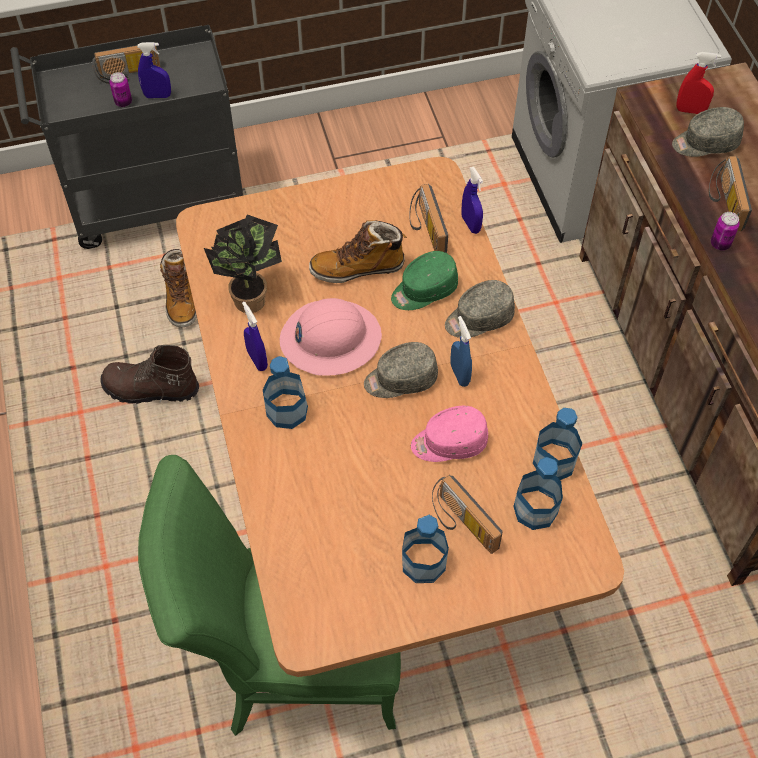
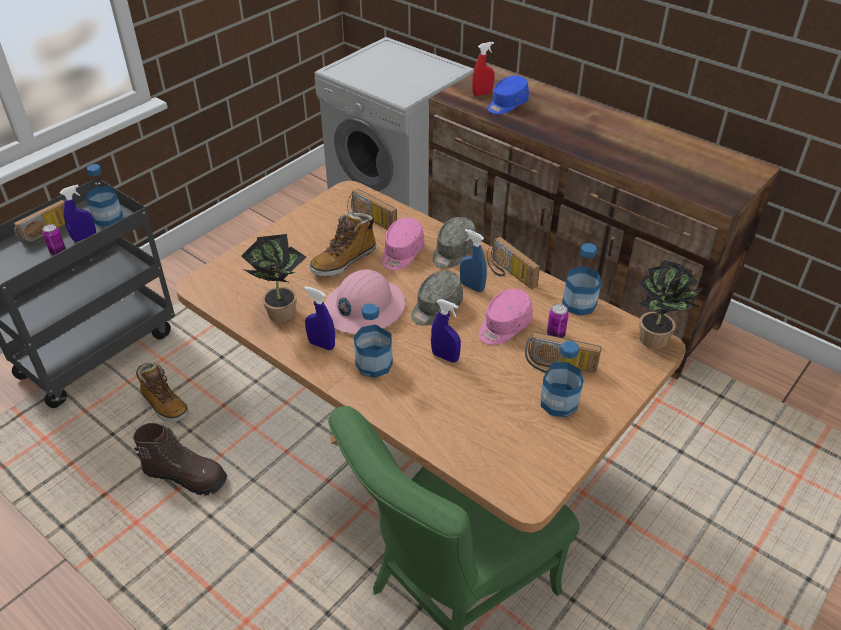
camera: 35 degrees left, 15 degrees down
brown boot [101,345,199,404] -> brown boot turned 135 degrees counterclockwise [133,423,227,496]
green cap [391,251,458,310] -> pink cap [382,218,425,270]
blue spray bottle [461,167,483,234] -> blue spray bottle moved to [431,299,461,363]
bottle [513,457,563,530] -> bottle moved to [86,164,123,226]
grey cap [672,107,744,157] -> blue cap [488,76,529,114]
radio [709,156,752,231] -> radio moved to [487,237,540,289]
can [711,212,740,250] -> can moved to [547,304,569,338]
none -> potted plant [638,260,704,349]

